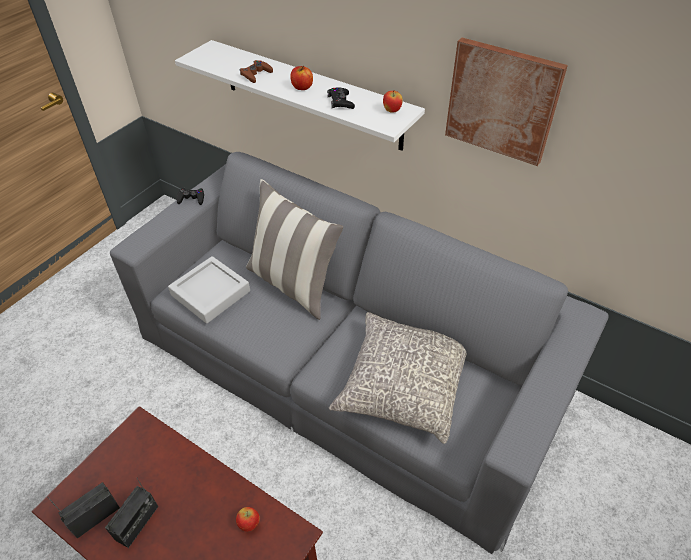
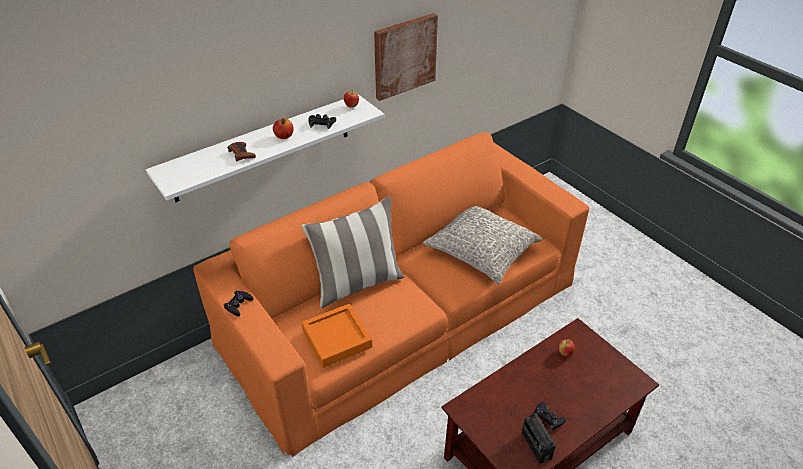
camera: 70 degrees left, 5 degrees down
radio [105,480,158,548] -> black game controller [534,402,566,431]
grey sofa [110,152,608,554] -> orange sofa [193,132,589,457]
grey tray [168,256,250,324] -> orange tray [301,304,373,368]

